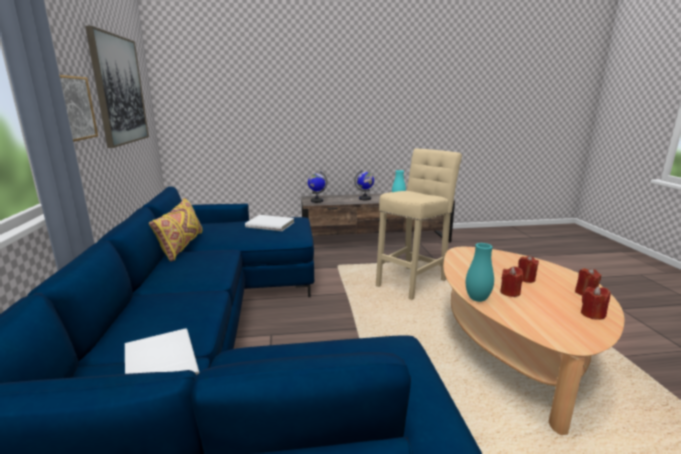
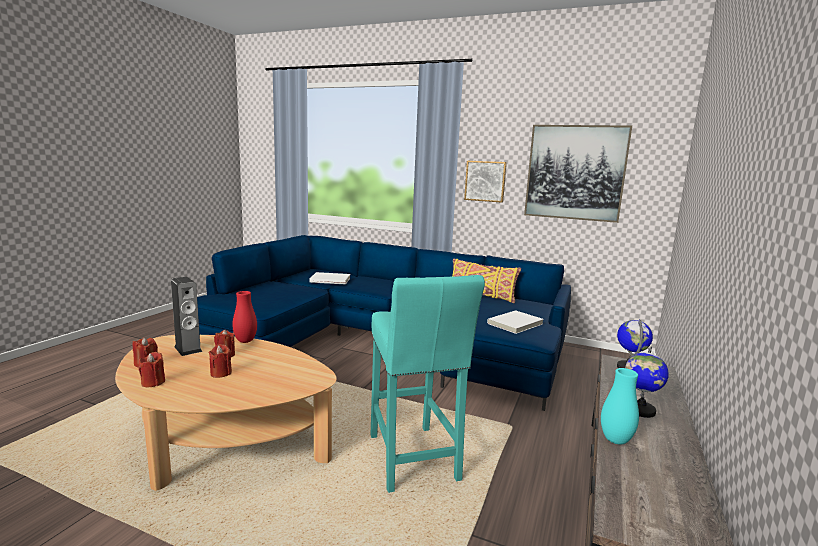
camera: 120 degrees right, 5 degrees down
beige stool [376,148,462,300] -> turquoise stool [370,275,485,493]
turquoise vase [466,243,494,302] -> red vase [232,291,257,343]
none -> speaker [171,277,202,356]

